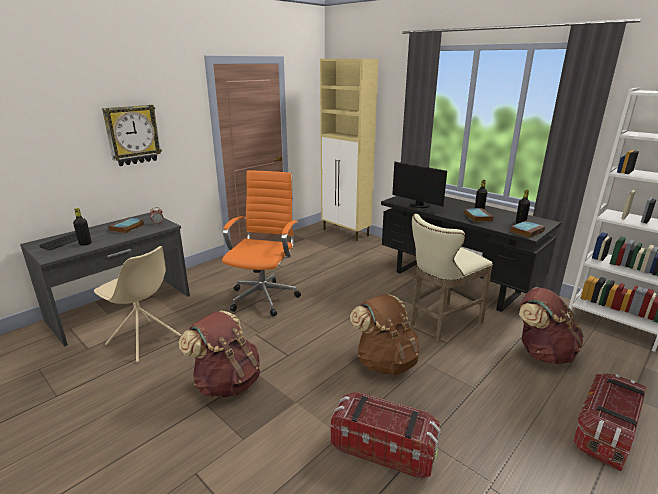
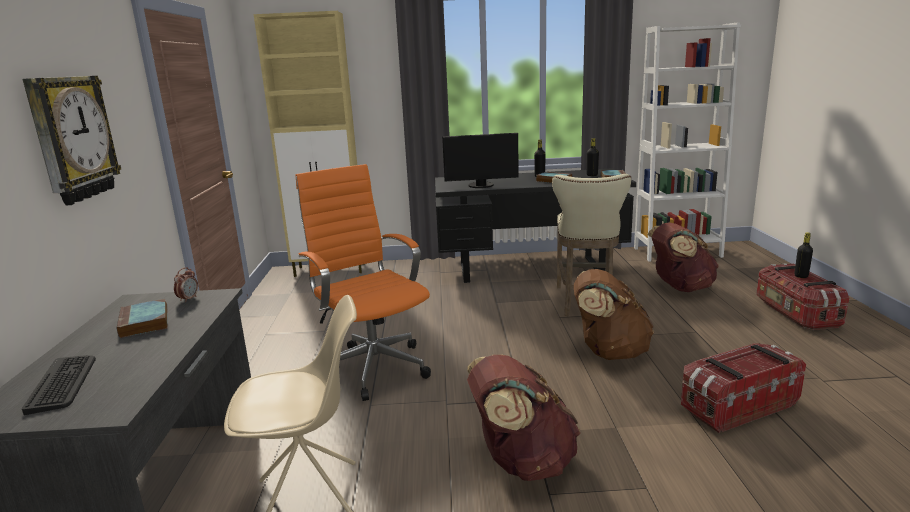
camera: 45 degrees left, 5 degrees down
black bottle [73,208,91,246] -> black bottle moved to [794,232,813,278]

